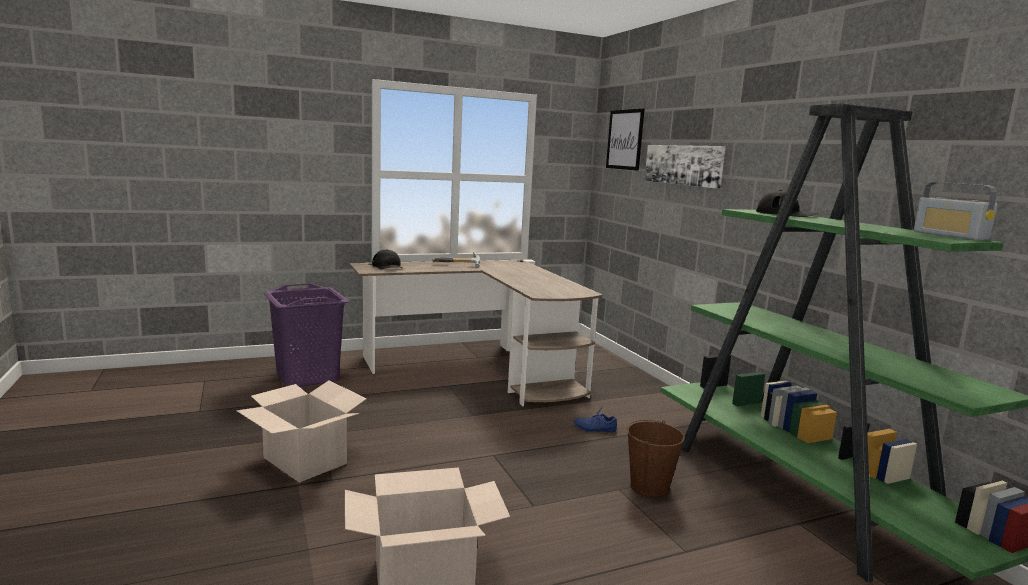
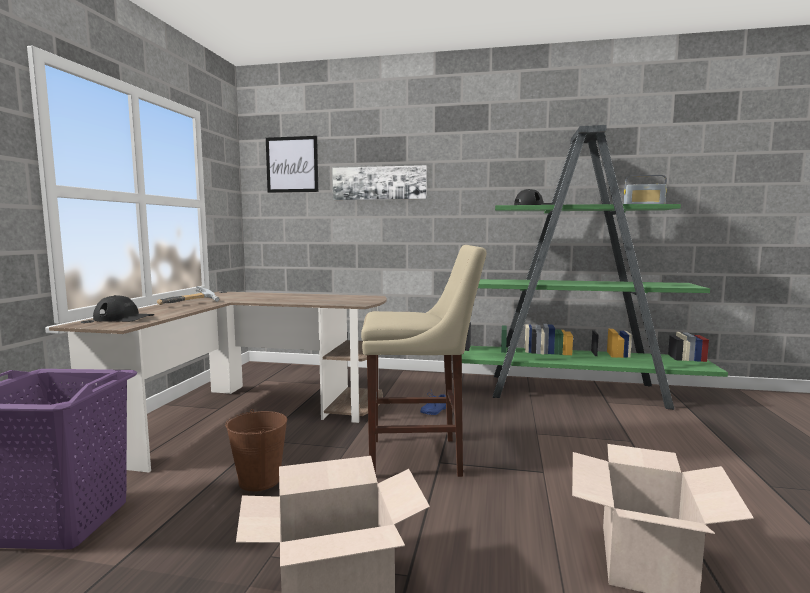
camera: 55 degrees left, 5 degrees down
brown bucket [627,420,685,498] -> brown bucket moved to [225,409,287,491]
none -> beige stool [361,245,487,477]

